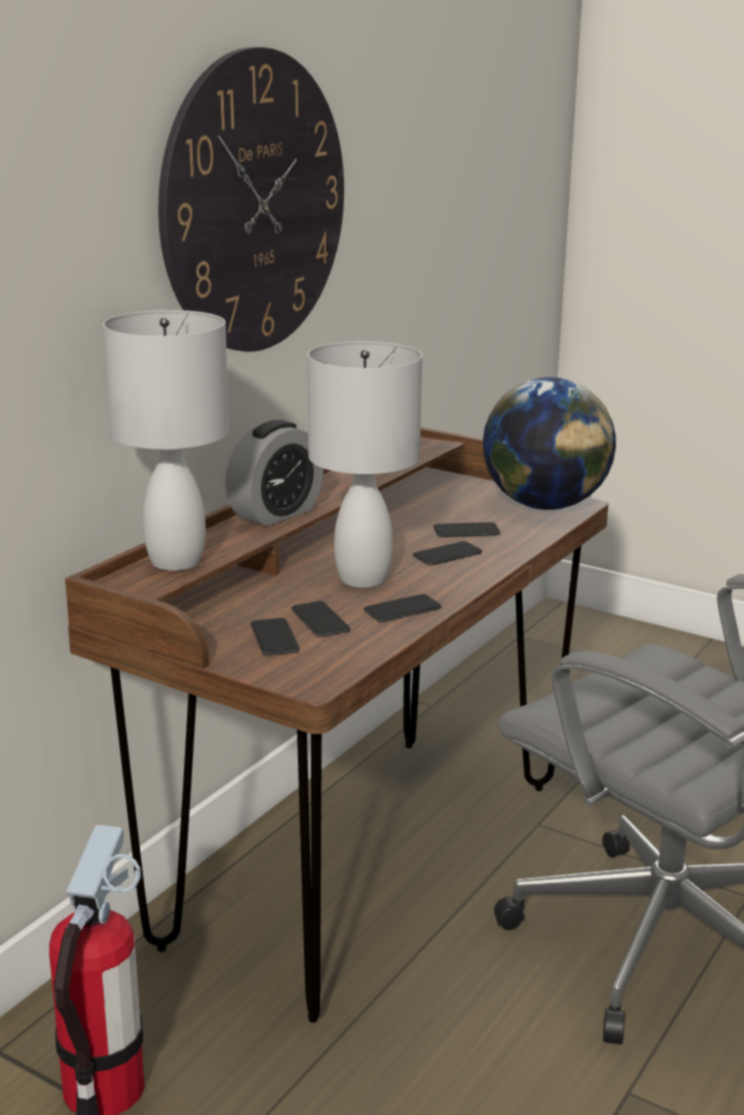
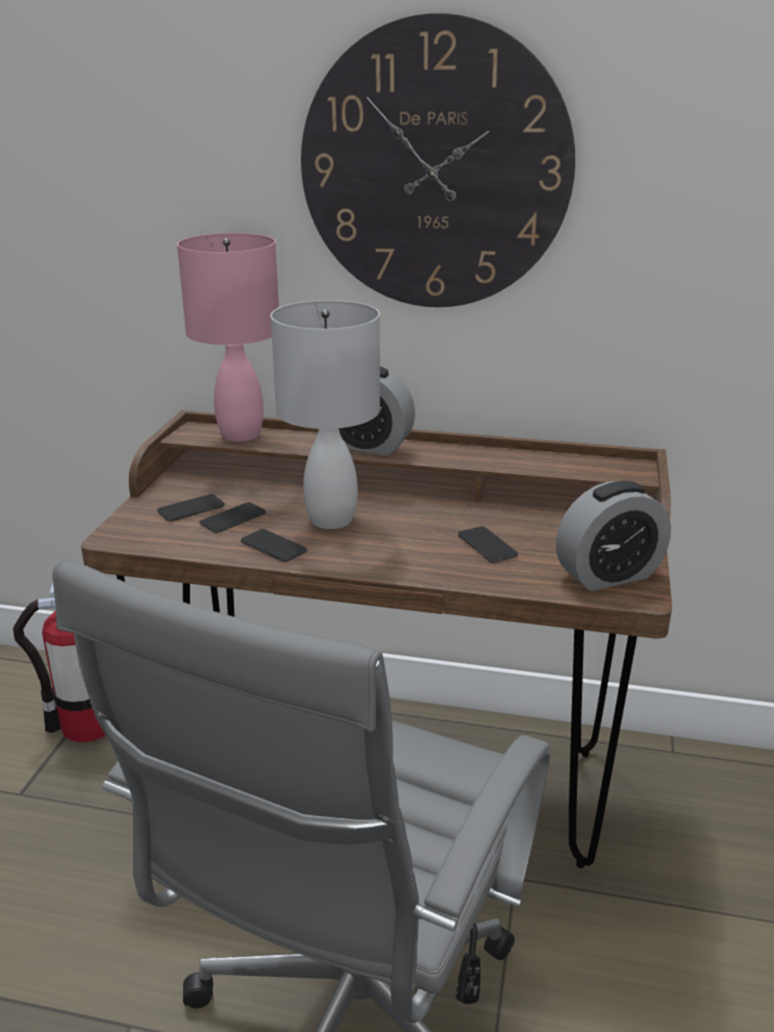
camera: 70 degrees right, 5 degrees up
white table lamp [103,310,229,571] -> pink table lamp [177,233,279,442]
phone [413,541,482,565] -> none
globe [483,377,616,510] -> alarm clock [556,481,671,591]

